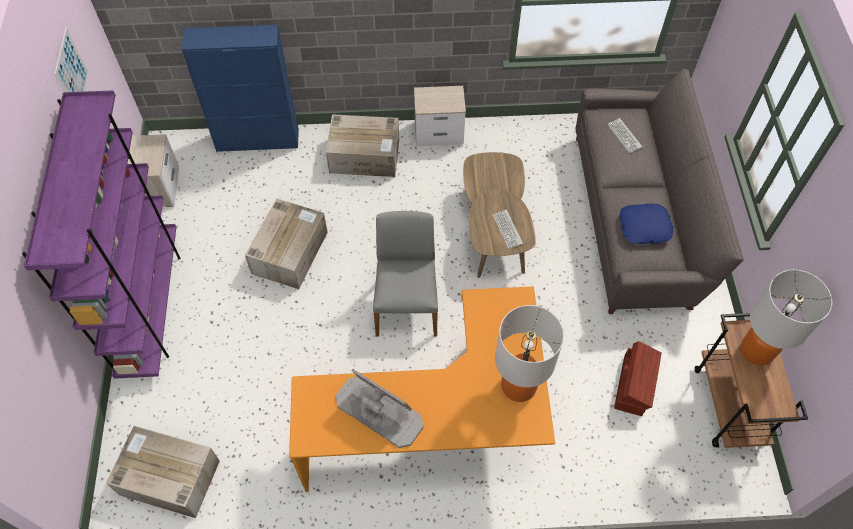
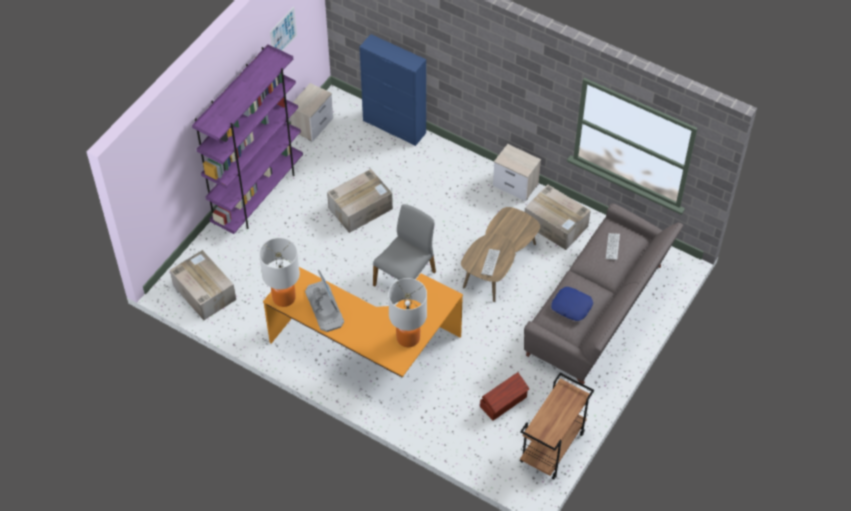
camera: 35 degrees right, 5 degrees down
cardboard box [326,114,399,177] -> cardboard box moved to [525,185,591,250]
table lamp [741,270,832,365] -> table lamp moved to [259,238,300,307]

